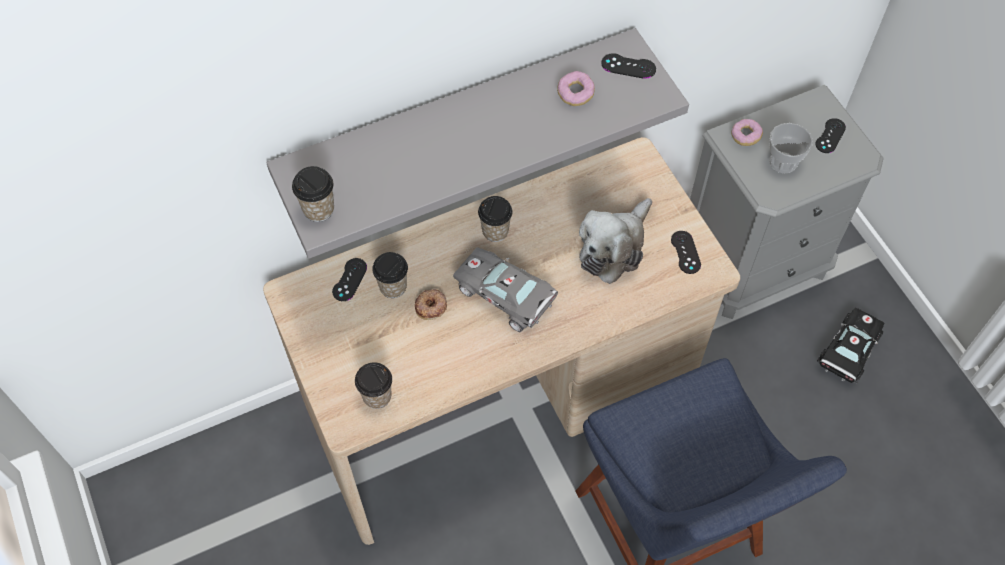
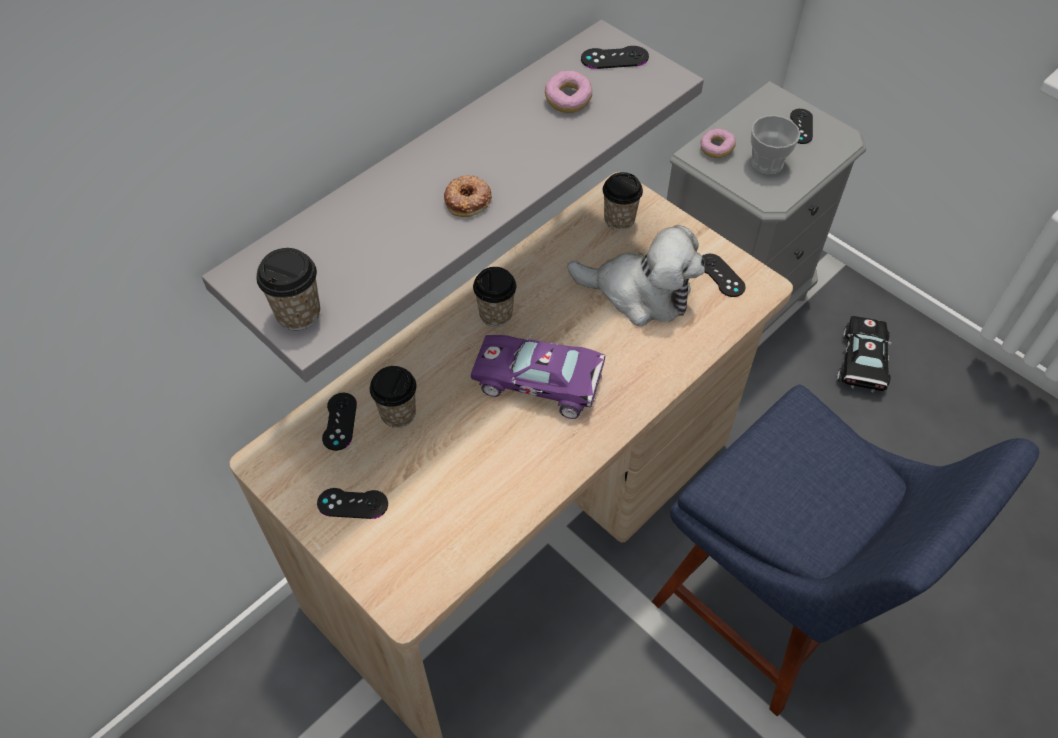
camera: 20 degrees left, 5 degrees down
cup [355,362,392,409] -> cup moved to [603,172,643,230]
donut [415,289,447,320] -> donut moved to [444,175,492,217]
grey toy car [453,247,558,332] -> purple toy car [471,334,605,419]
plush toy [579,198,652,284] -> plush toy turned 90 degrees counterclockwise [567,225,705,327]
none -> black game controller [317,488,388,519]

